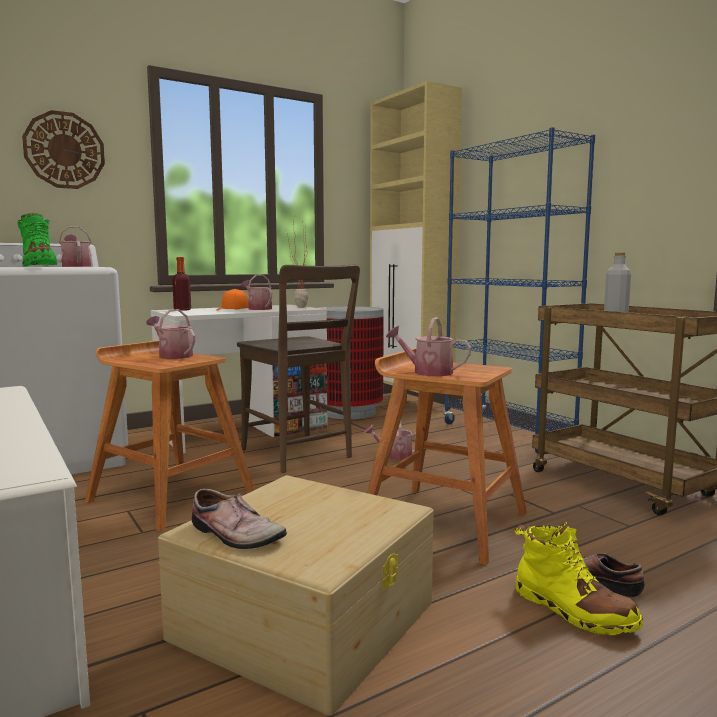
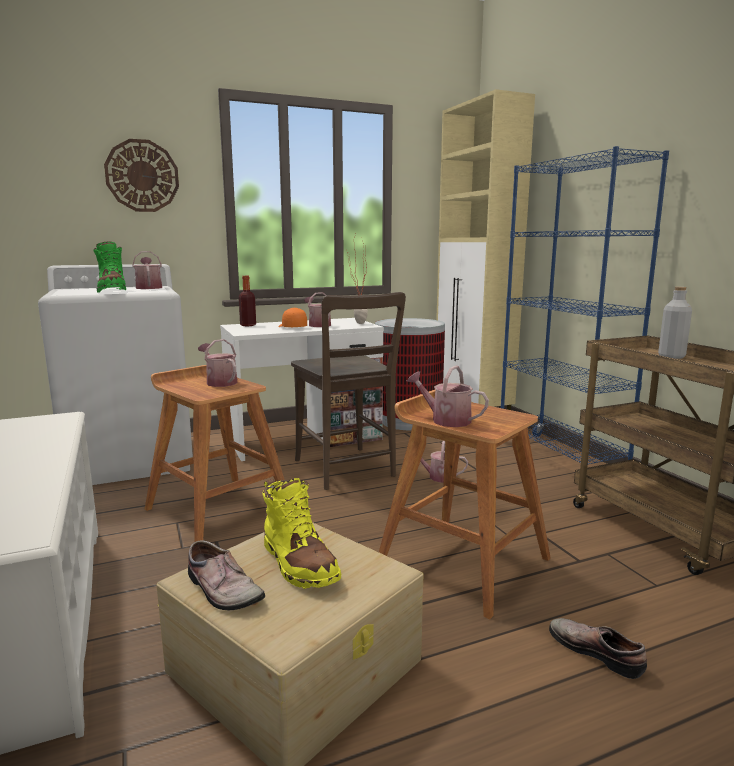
camera: 10 degrees right, 5 degrees up
yellow boot [514,522,643,636] -> yellow boot moved to [262,478,342,589]

